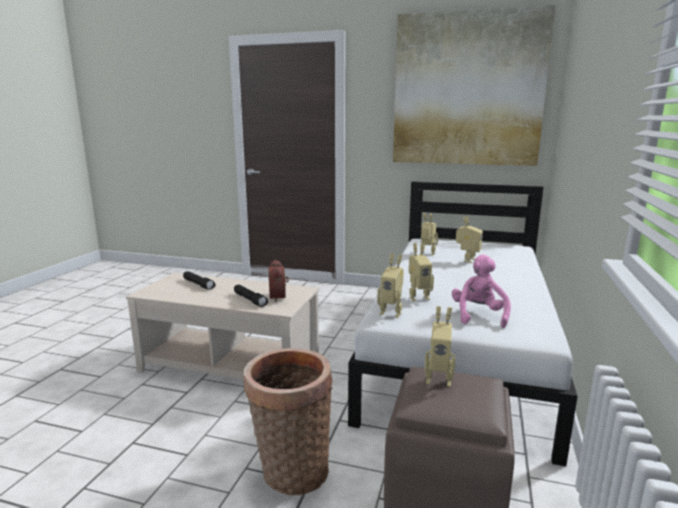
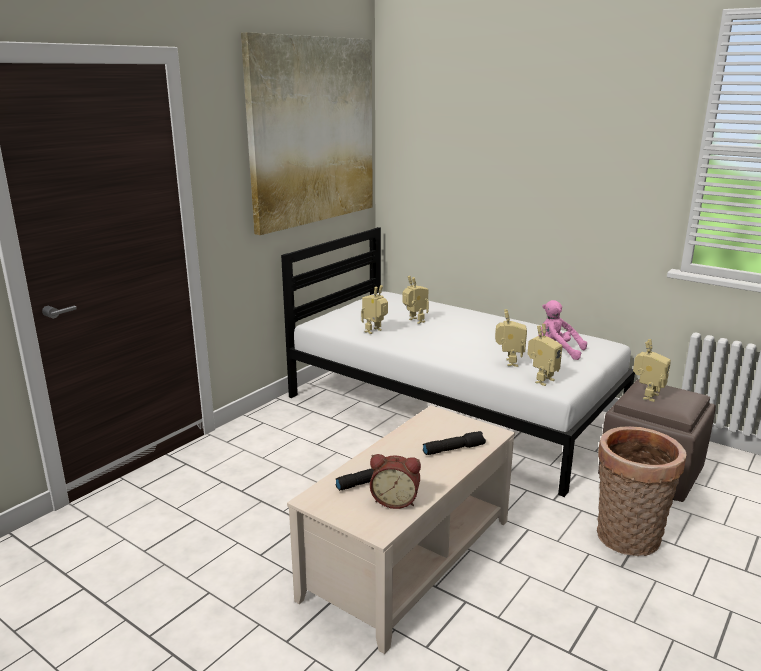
camera: 70 degrees left, 5 degrees up
alarm clock [268,259,289,302] -> alarm clock moved to [370,454,421,509]

